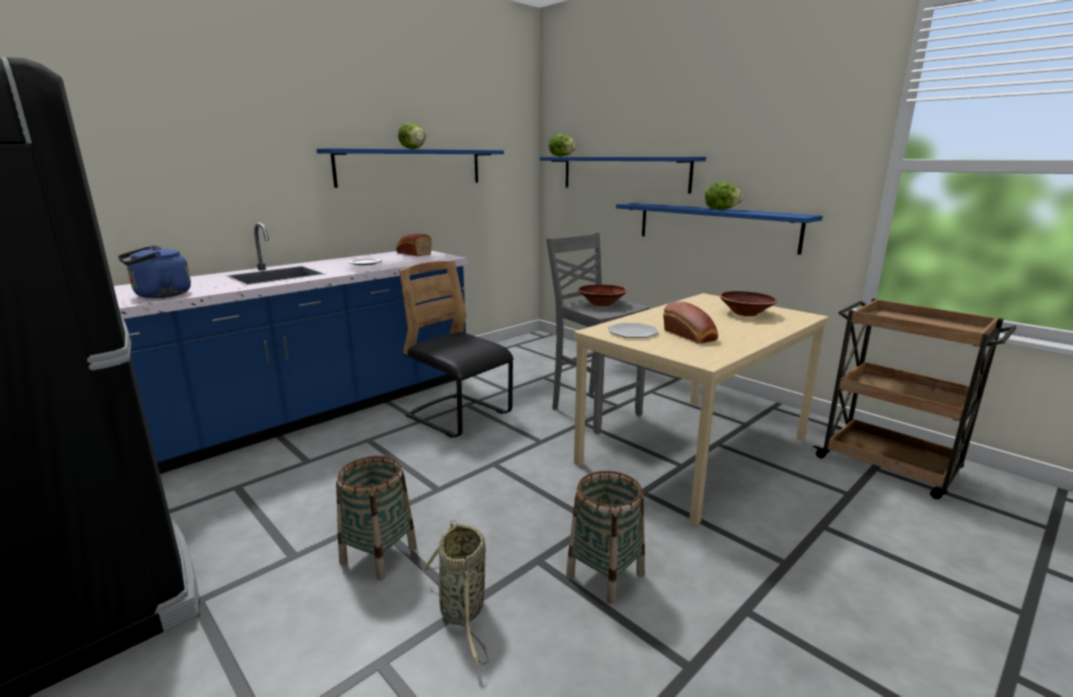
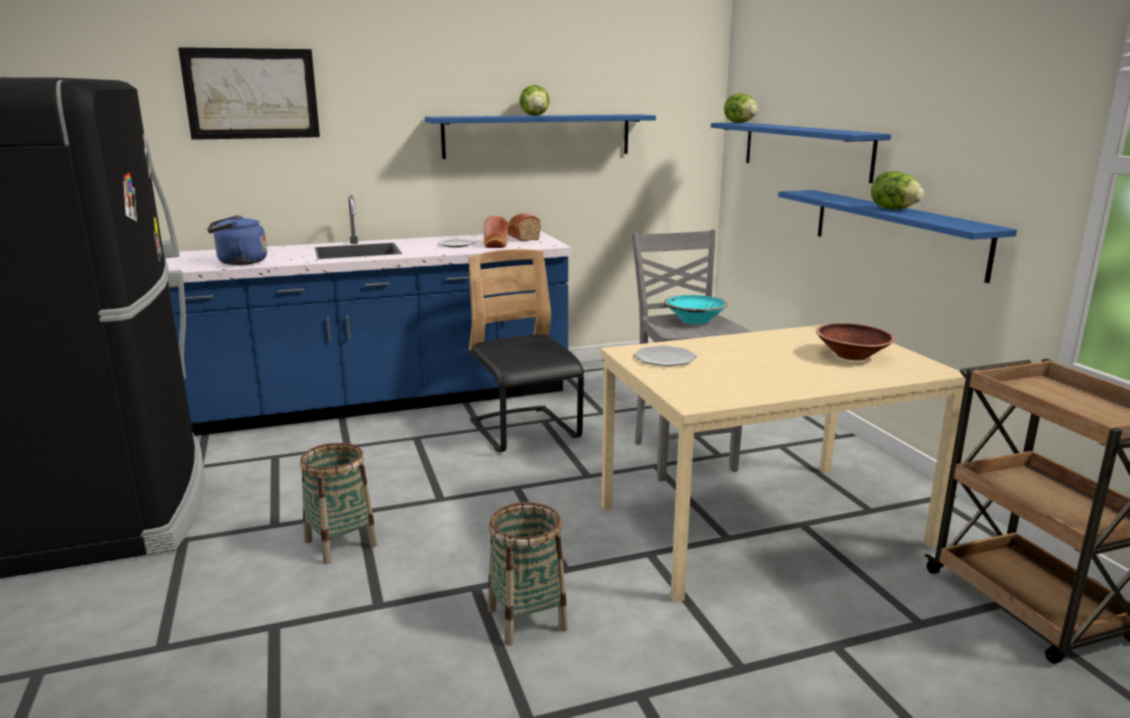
camera: 25 degrees right, 0 degrees up
basket [422,521,489,665] -> none
brown bowl [578,285,627,306] -> turquoise bowl [664,295,728,324]
bread [663,301,718,344] -> bread moved to [484,216,508,248]
none -> picture [178,47,320,140]

